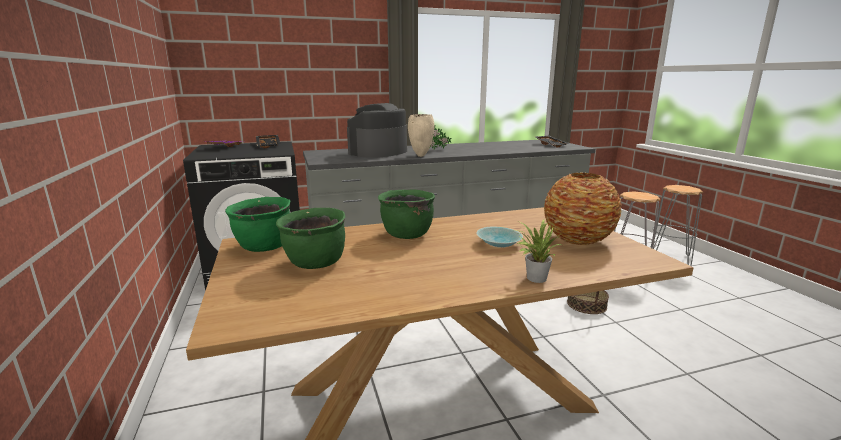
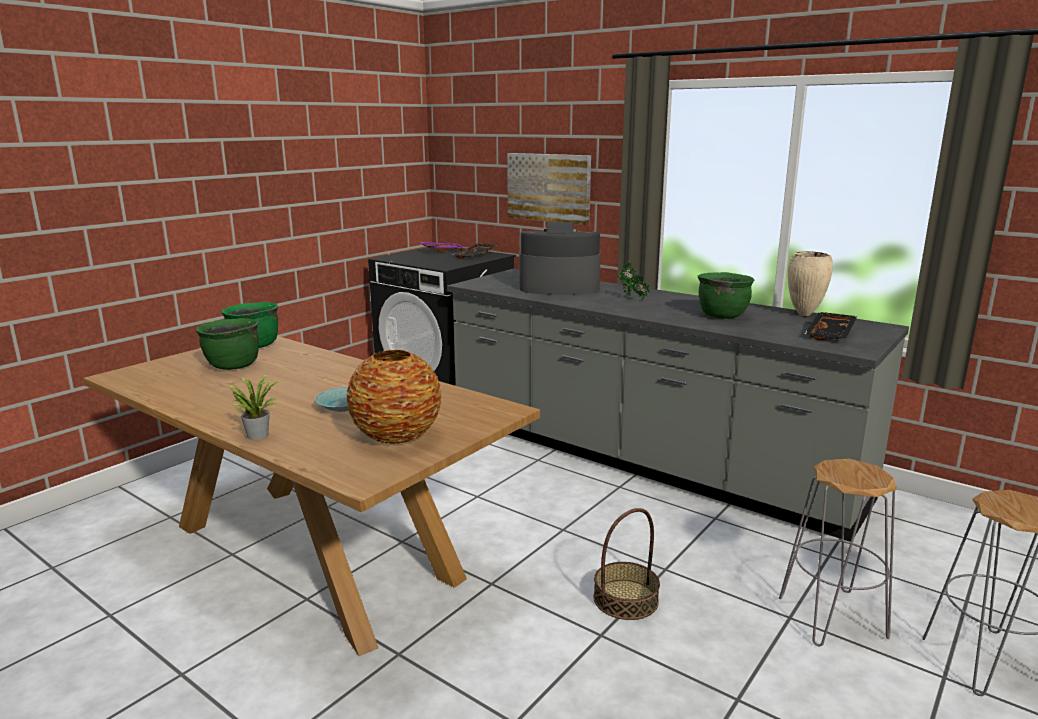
camera: 55 degrees right, 0 degrees up
green cooking pot [378,190,435,239] -> green cooking pot moved to [698,272,754,319]
beige vase [408,114,435,157] -> beige vase moved to [788,251,833,316]
none -> picture [507,153,591,225]

